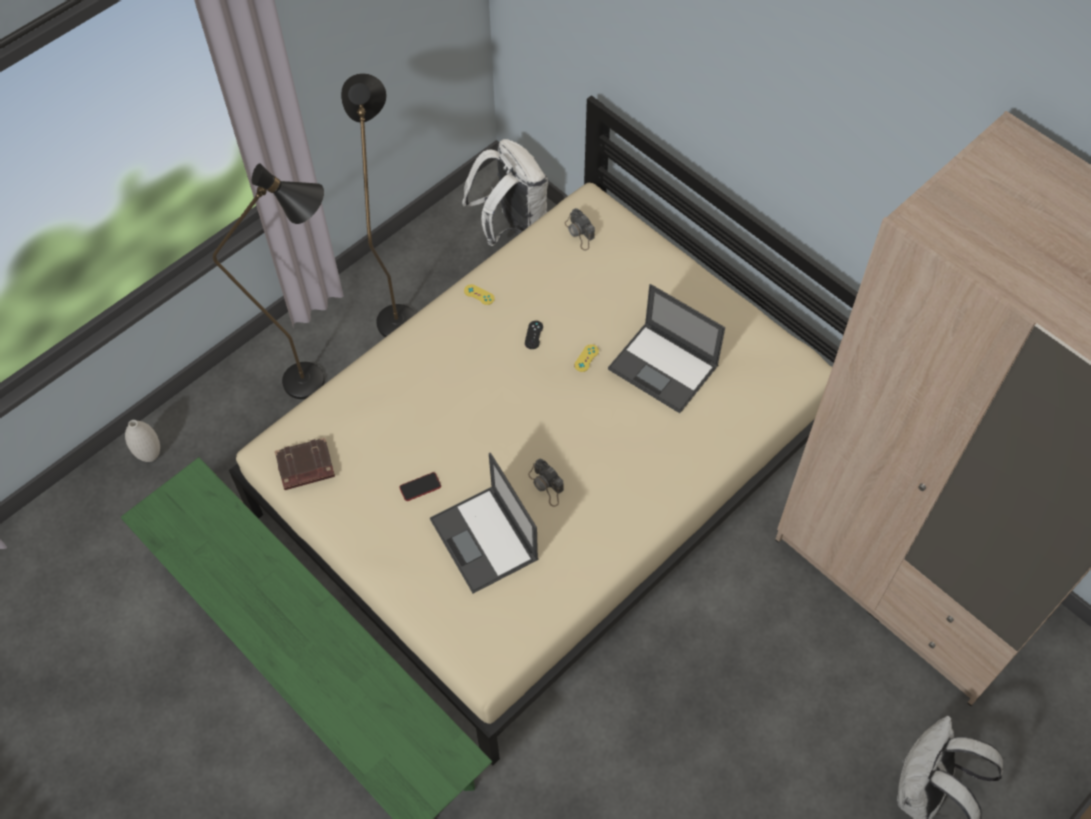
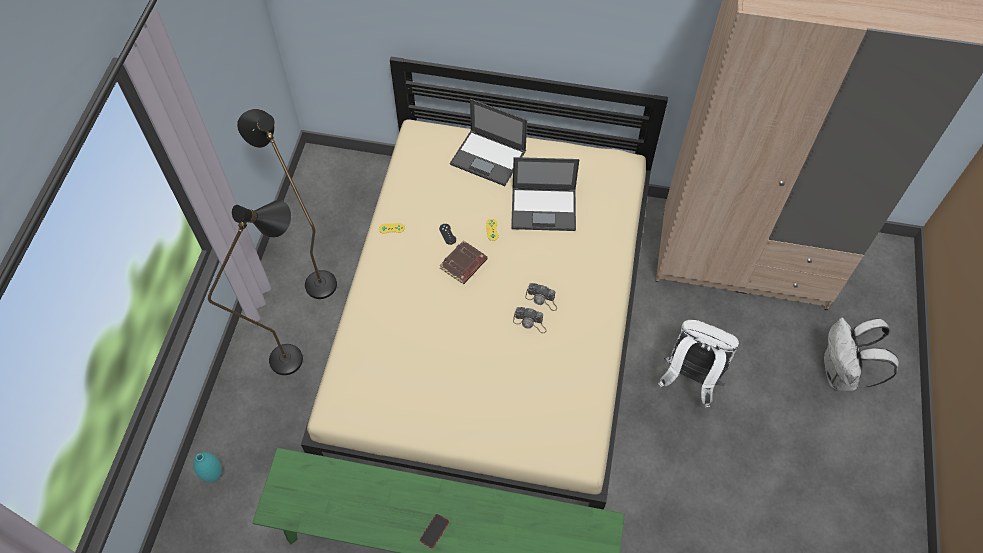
camera: 35 degrees left, 0 degrees up
white vase [125,420,160,462] -> turquoise vase [193,452,222,482]
brown book [275,438,335,490] -> brown book moved to [440,240,487,284]
phone [399,472,441,501] -> phone moved to [420,514,449,548]
laptop [430,453,539,593] -> laptop moved to [450,99,527,186]
white backpack [462,139,549,246] -> white backpack moved to [658,320,739,408]
camera [565,208,595,251] -> camera moved to [525,283,557,311]

